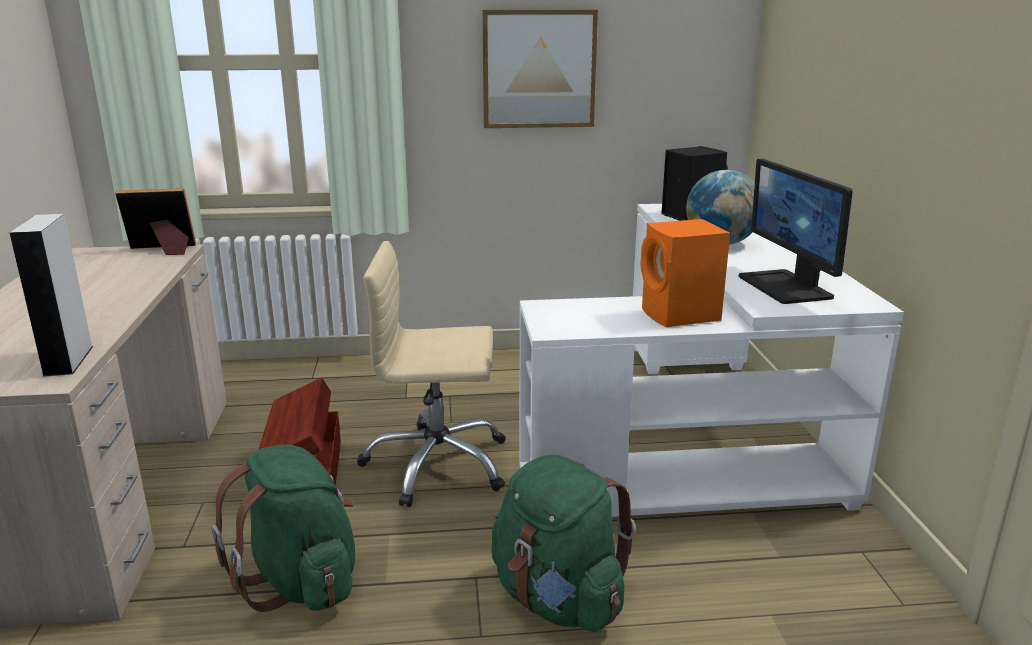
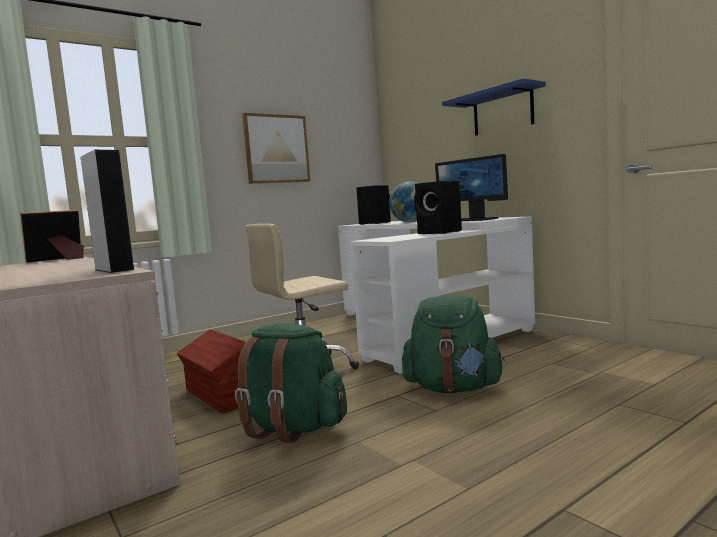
camera: 30 degrees left, 15 degrees down
orange speaker [640,219,730,327] -> black speaker [414,181,462,234]
none -> blue shelf [442,78,546,136]

